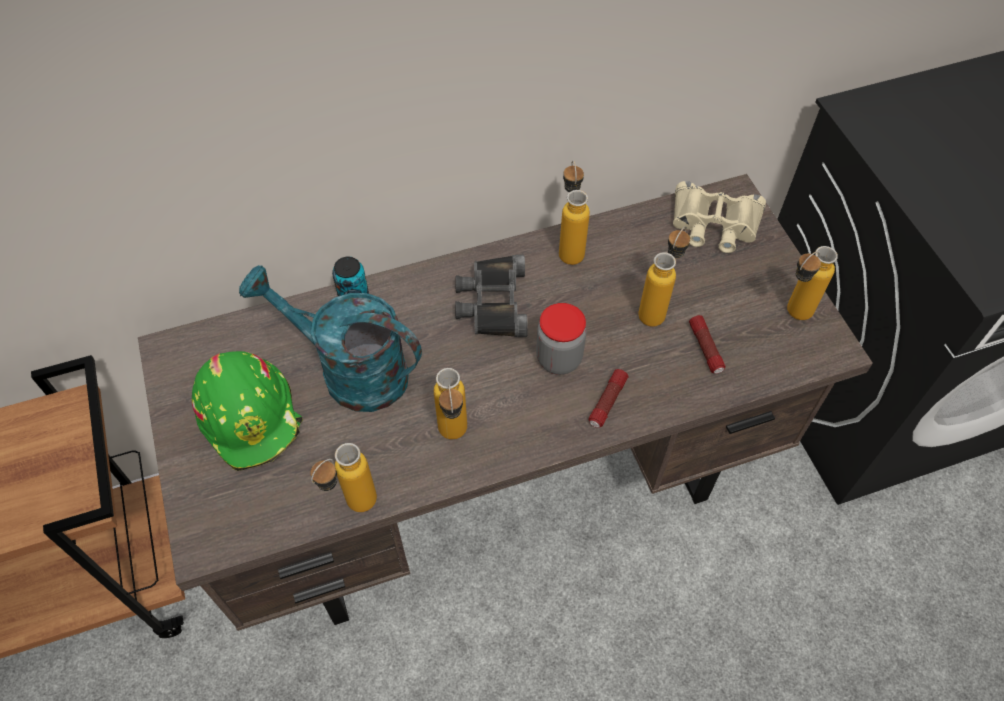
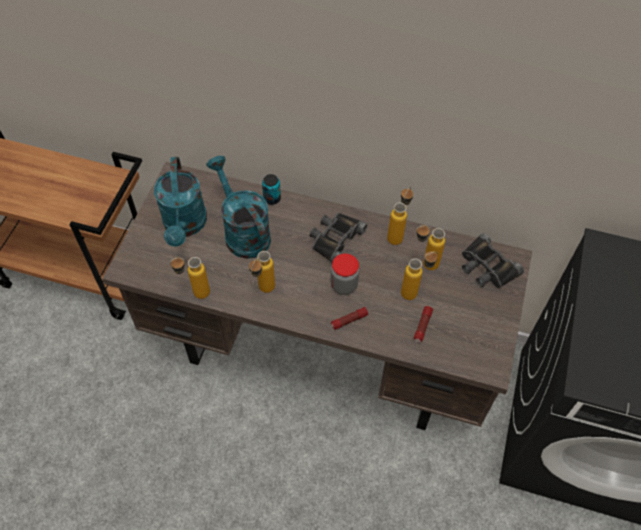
camera: 35 degrees right, 0 degrees up
green hard hat [192,351,303,471] -> turquoise watering can [154,157,207,247]
beige binoculars [673,181,766,253] -> black binoculars [462,233,524,288]
bottle [787,246,838,320] -> bottle moved to [416,225,445,270]

